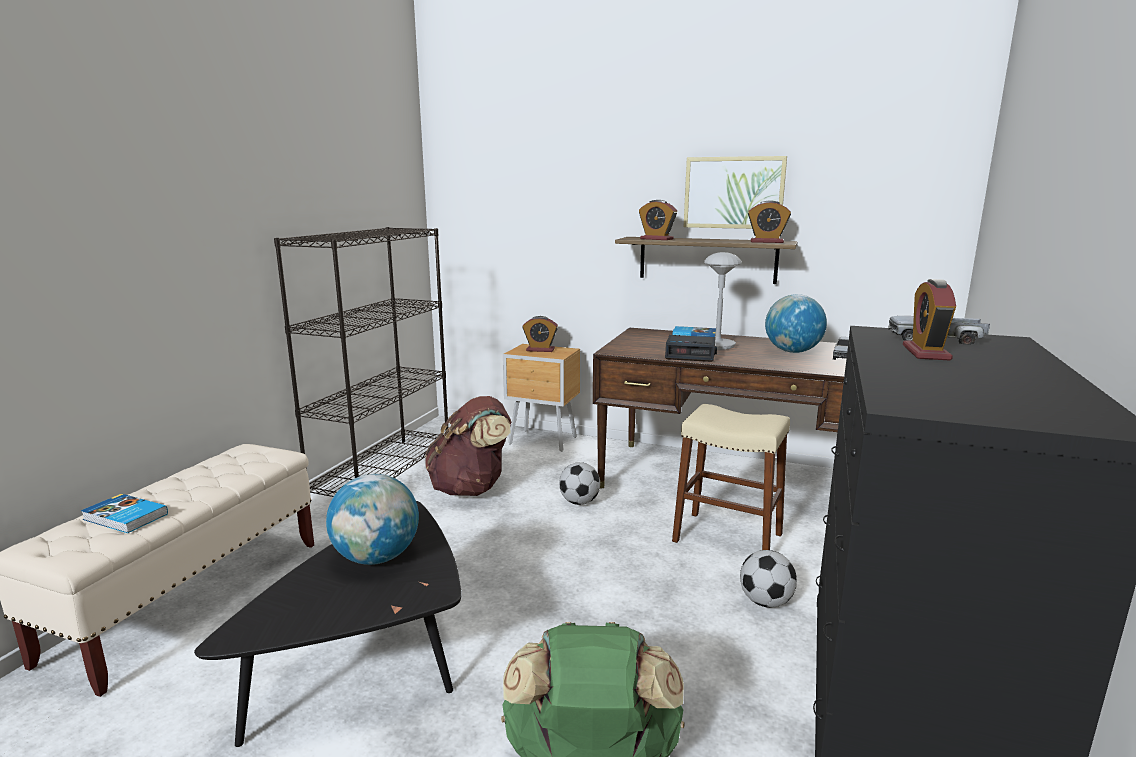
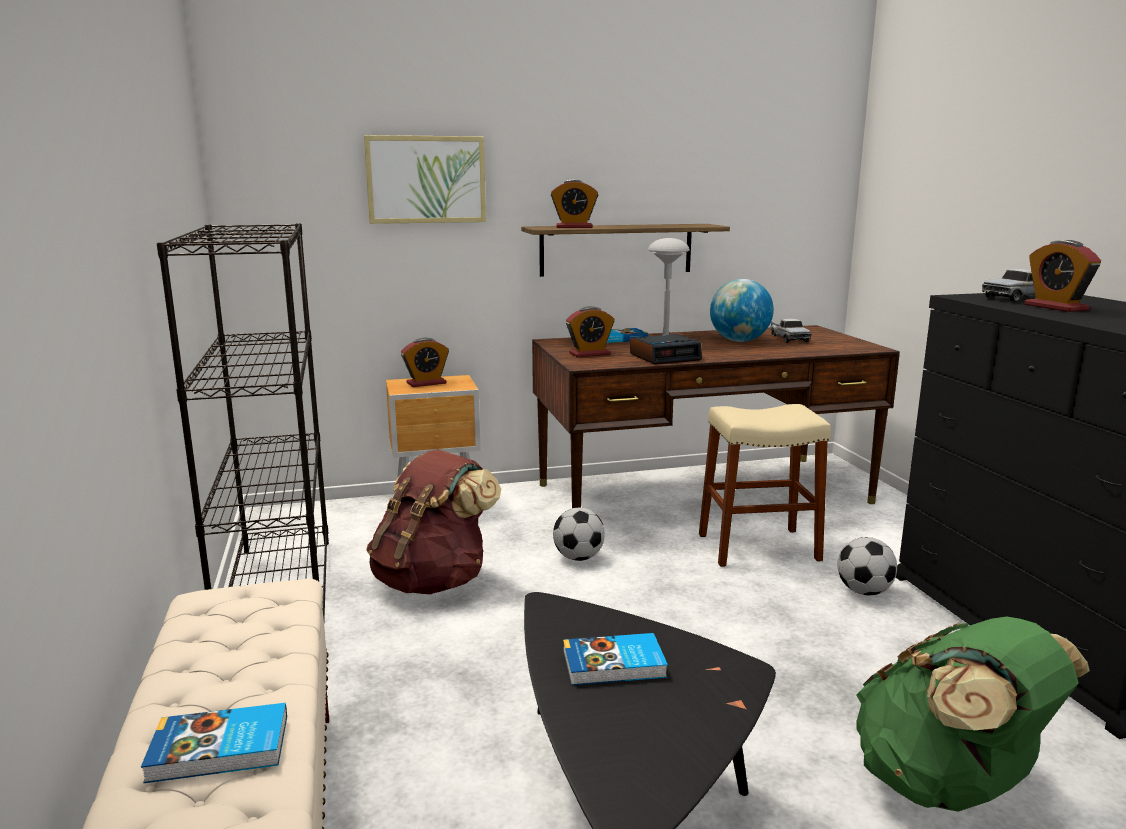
camera: 35 degrees left, 0 degrees up
globe [326,474,419,565] -> book [563,633,668,685]
picture [684,156,787,229] -> picture moved to [364,135,486,224]
alarm clock [748,200,791,243] -> alarm clock moved to [566,306,614,357]

